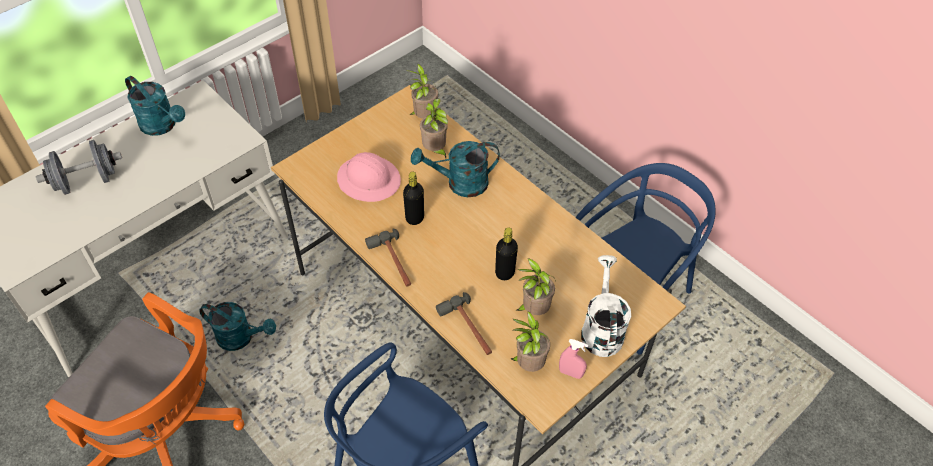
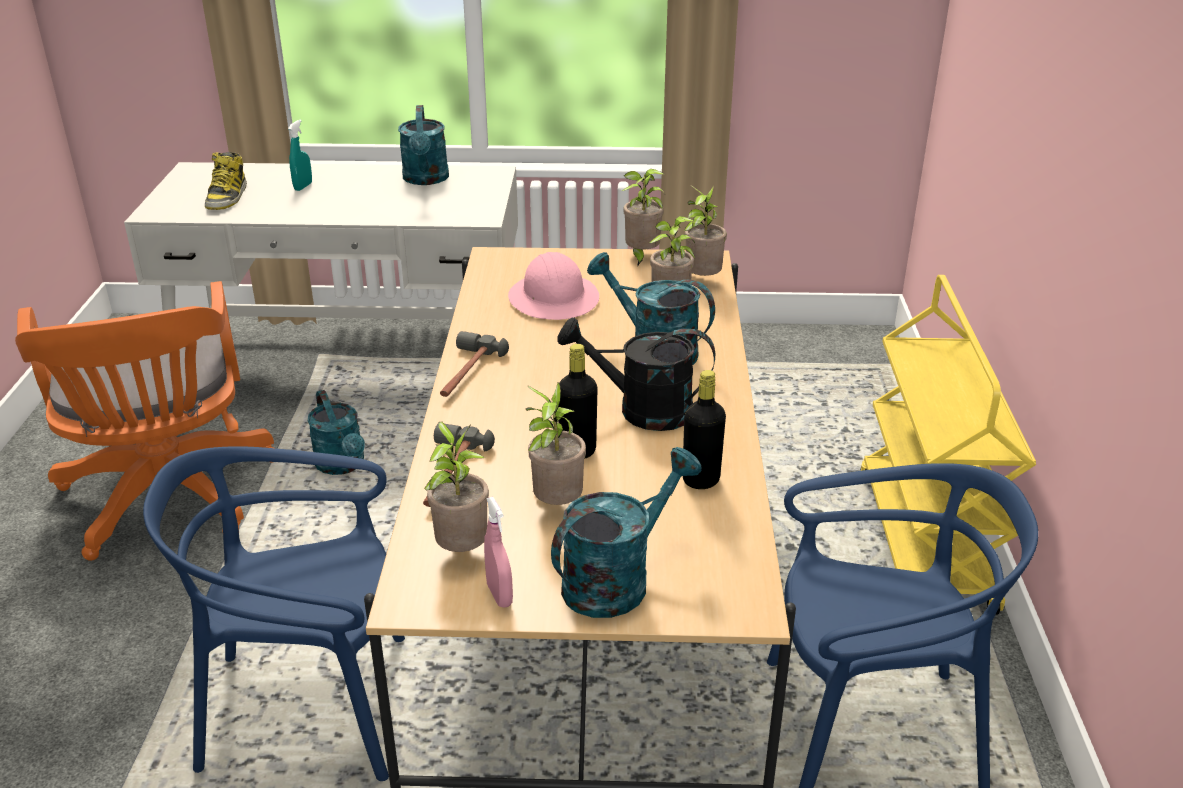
camera: 45 degrees right, 20 degrees down
grey dumbbell [36,140,122,195] -> turquoise spray bottle [288,120,312,191]
black bottle [403,172,424,225] -> black bottle moved to [683,370,726,489]
white watering can [581,255,631,357] -> turquoise watering can [551,447,702,618]
none -> boot [205,152,247,210]
none -> black watering can [557,317,715,431]
none -> potted plant [622,169,665,267]
none -> yellow cart [861,275,1036,615]

